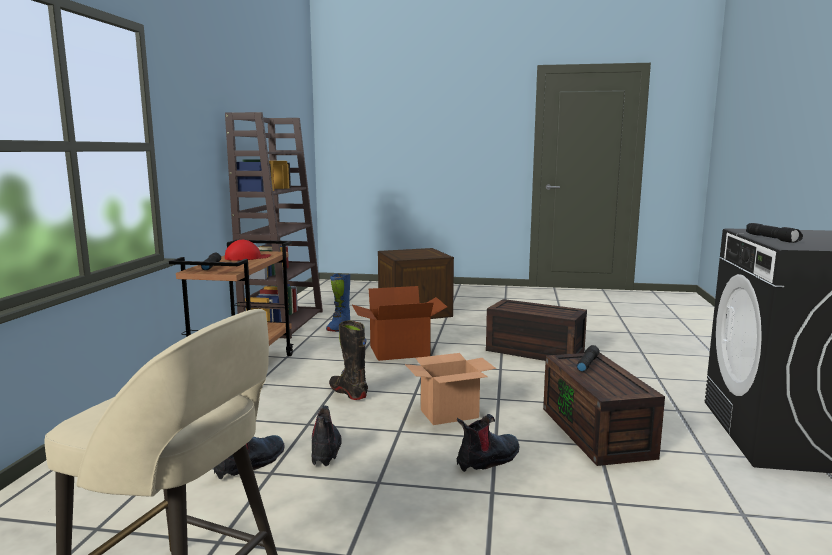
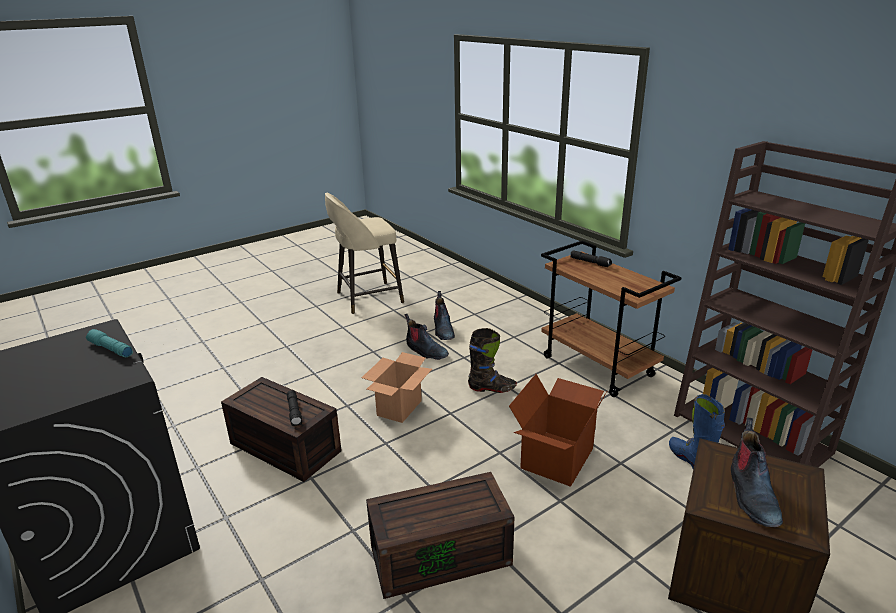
camera: 135 degrees right, 15 degrees up
red cap [225,240,271,261] -> none
boot [456,414,519,472] -> boot moved to [731,417,783,527]
black flashlight [746,223,803,243] -> turquoise flashlight [86,329,133,357]

